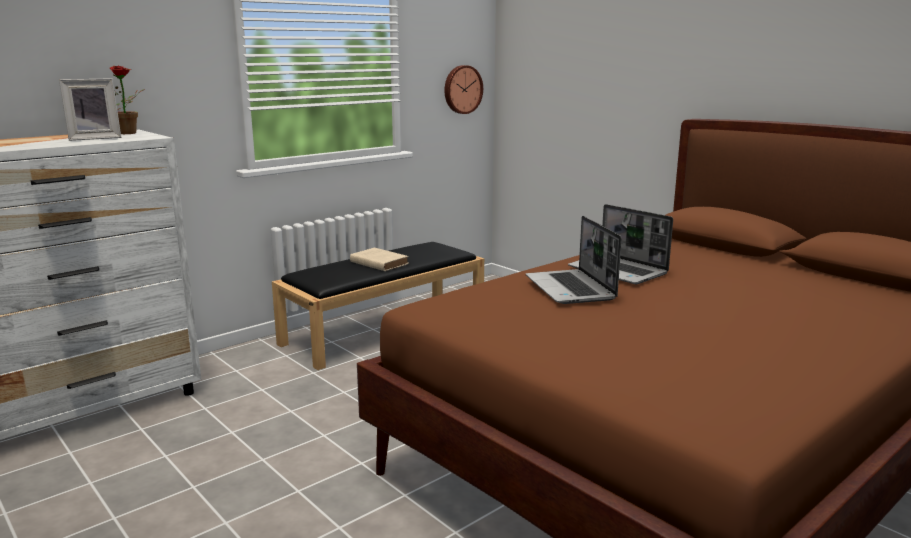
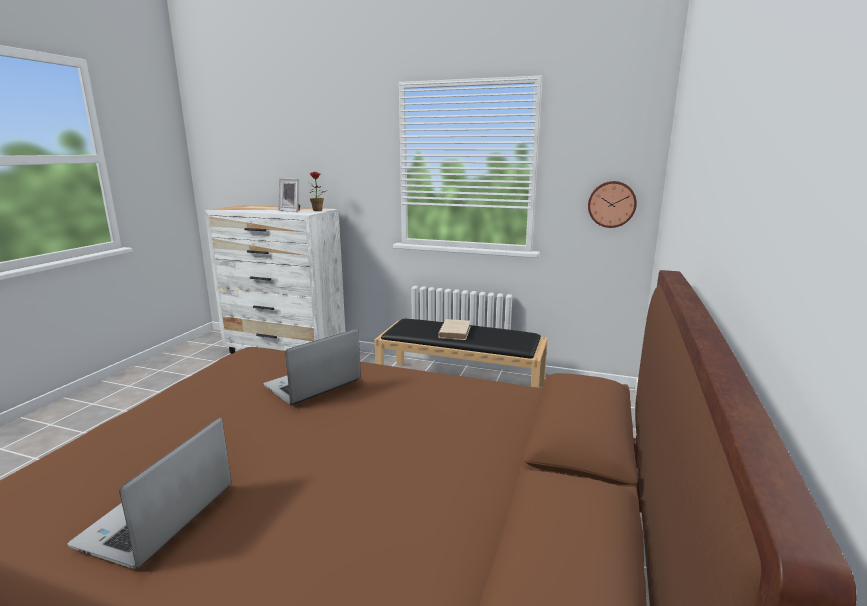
camera: 60 degrees right, 0 degrees up
laptop [568,204,673,284] -> laptop moved to [68,418,231,569]

